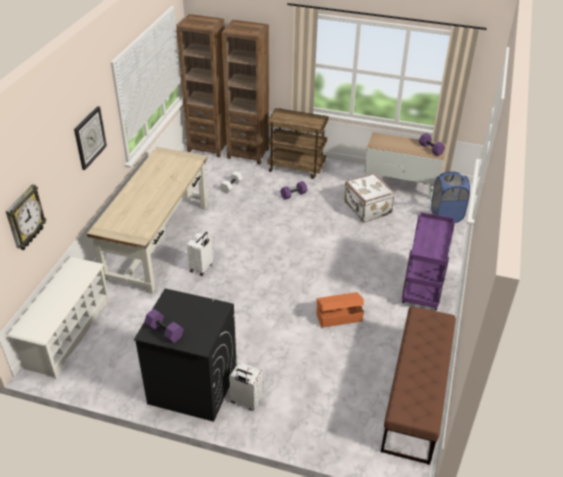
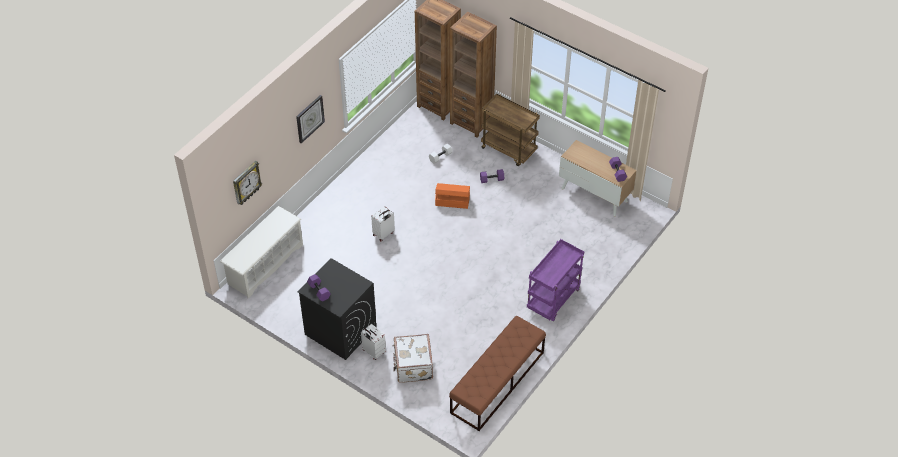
camera: 20 degrees right, 10 degrees up
beige desk [87,147,208,294] -> none
orange storage box [316,292,364,328] -> orange storage box moved to [435,183,470,209]
white suitcase [344,173,395,222] -> white suitcase moved to [393,334,433,383]
blue laundry basket [431,172,470,223] -> none

